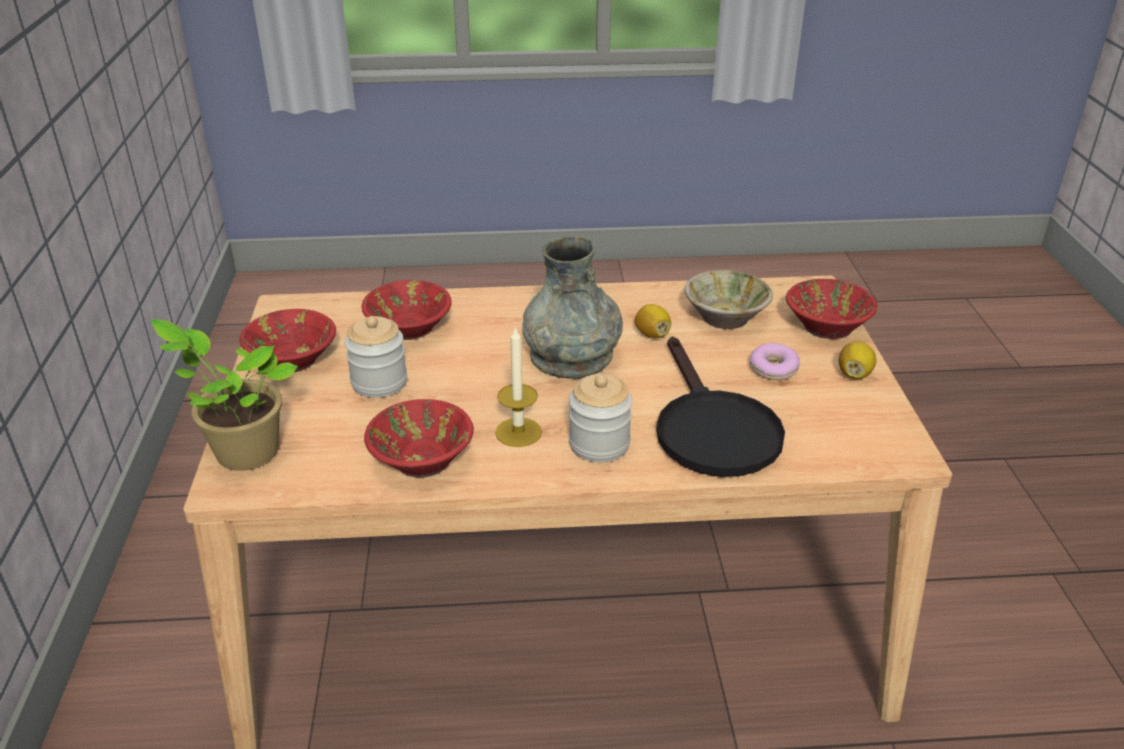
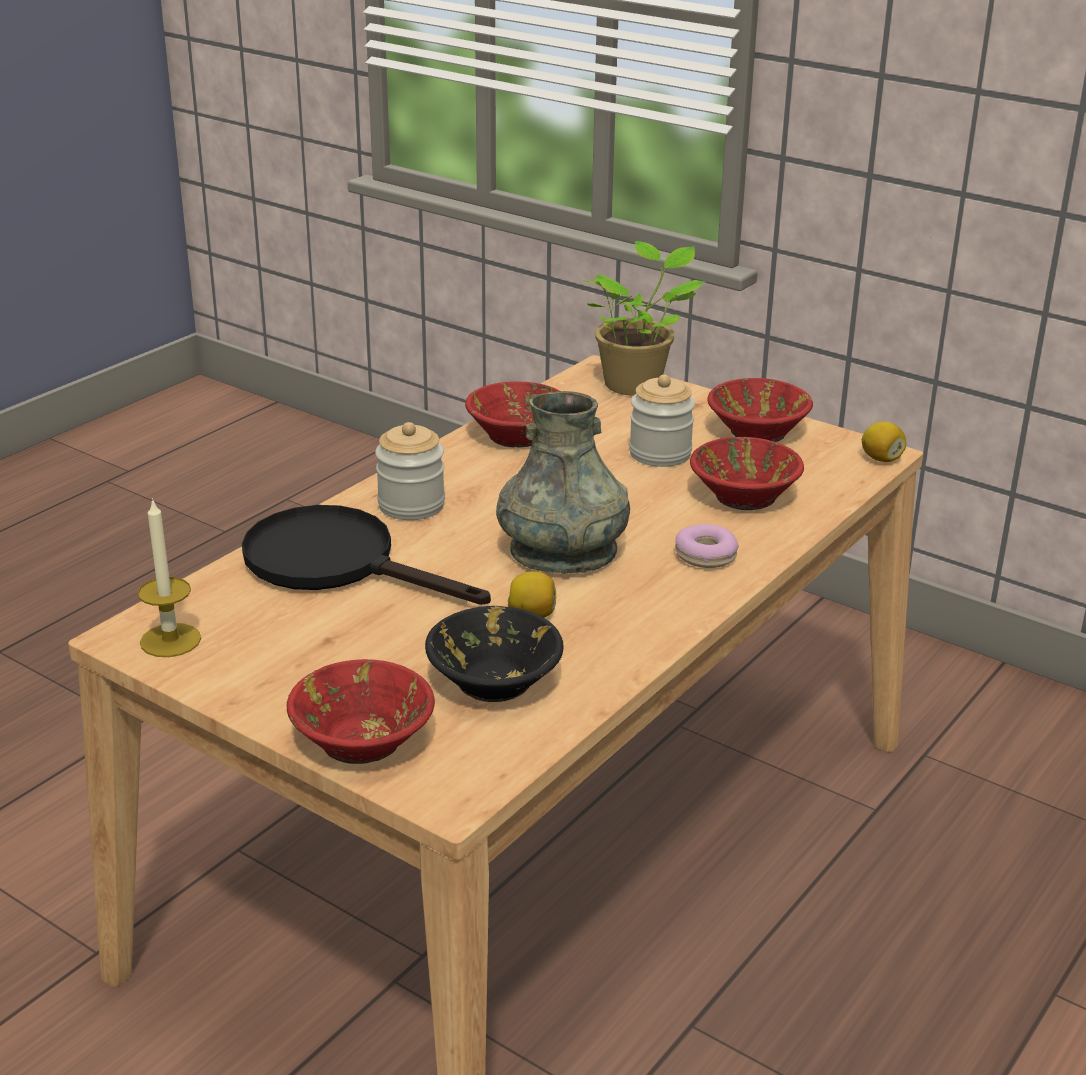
camera: 130 degrees right, 5 degrees down
candle [495,326,542,447] -> candle moved to [138,498,201,657]
beige bowl [684,270,773,329] -> black bowl [425,606,564,702]
donut [750,343,800,380] -> donut moved to [675,524,738,568]
lemon [839,342,877,379] -> lemon moved to [862,421,906,462]

